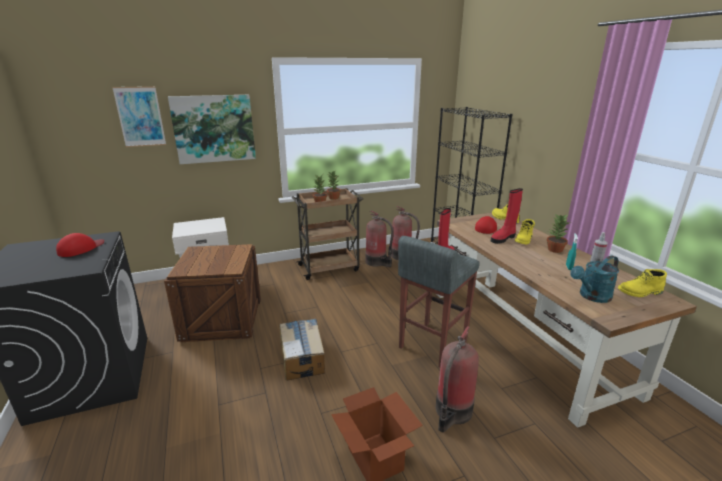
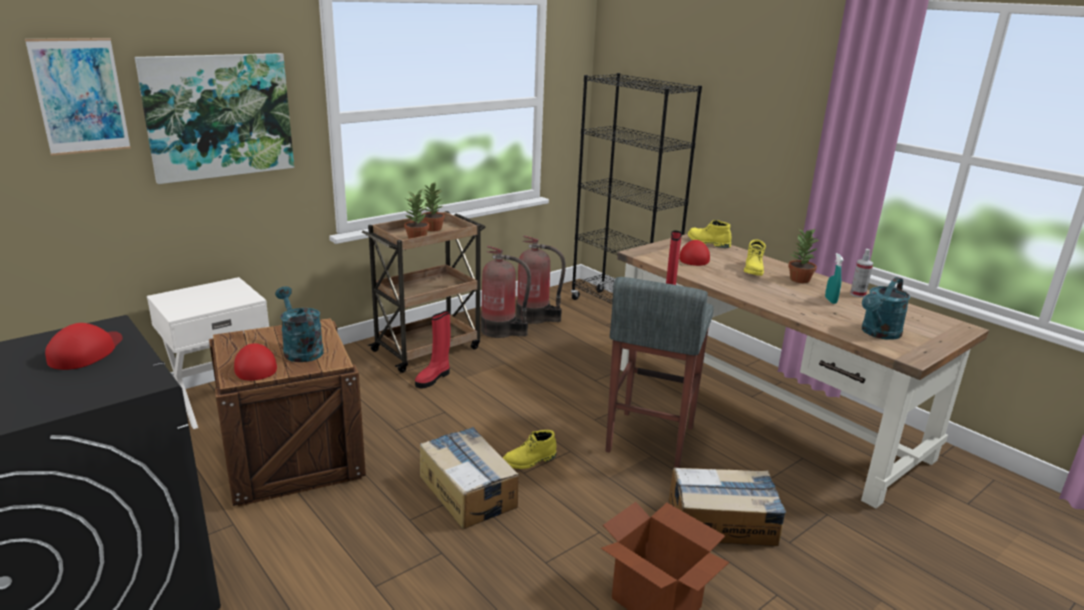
camera: 20 degrees left, 0 degrees up
fire extinguisher [436,326,479,432] -> cardboard box [669,468,786,546]
red boot [491,188,523,244] -> red boot moved to [415,310,450,389]
yellow boot [618,269,667,297] -> yellow boot moved to [503,430,556,469]
none -> red cap [234,343,277,381]
none -> turquoise watering can [275,286,324,362]

